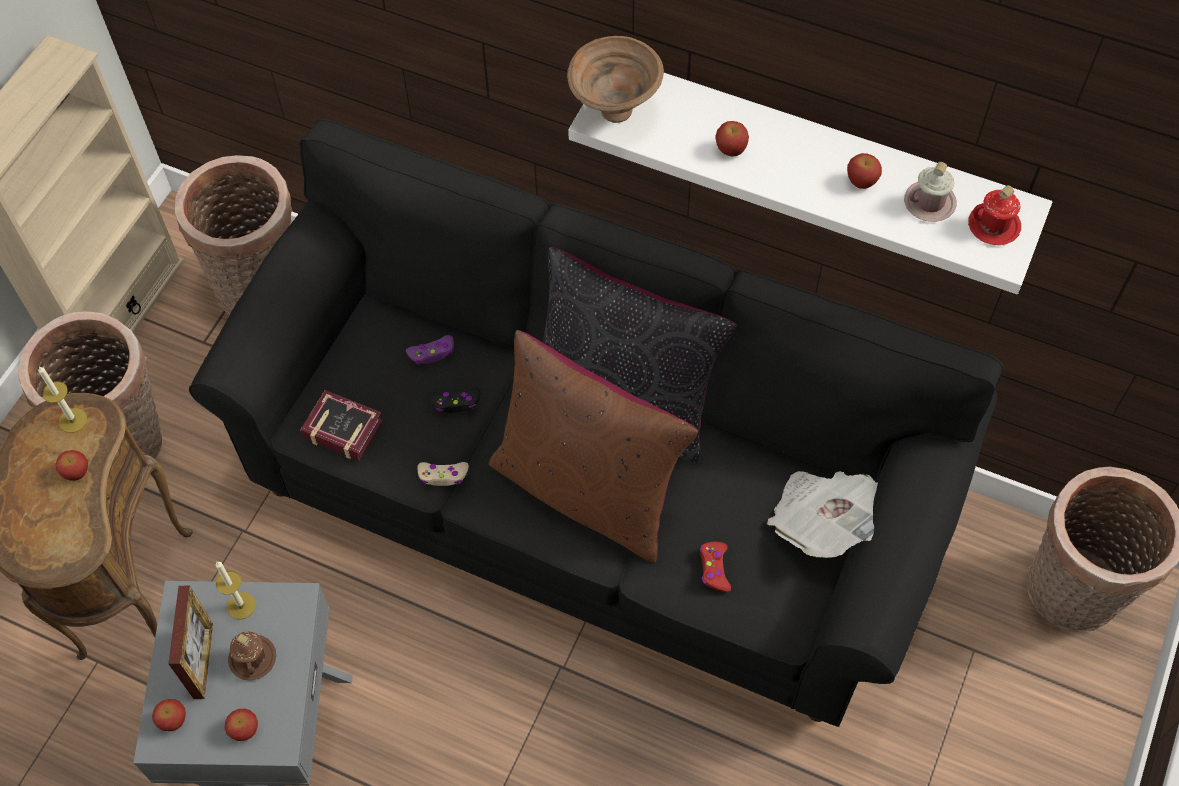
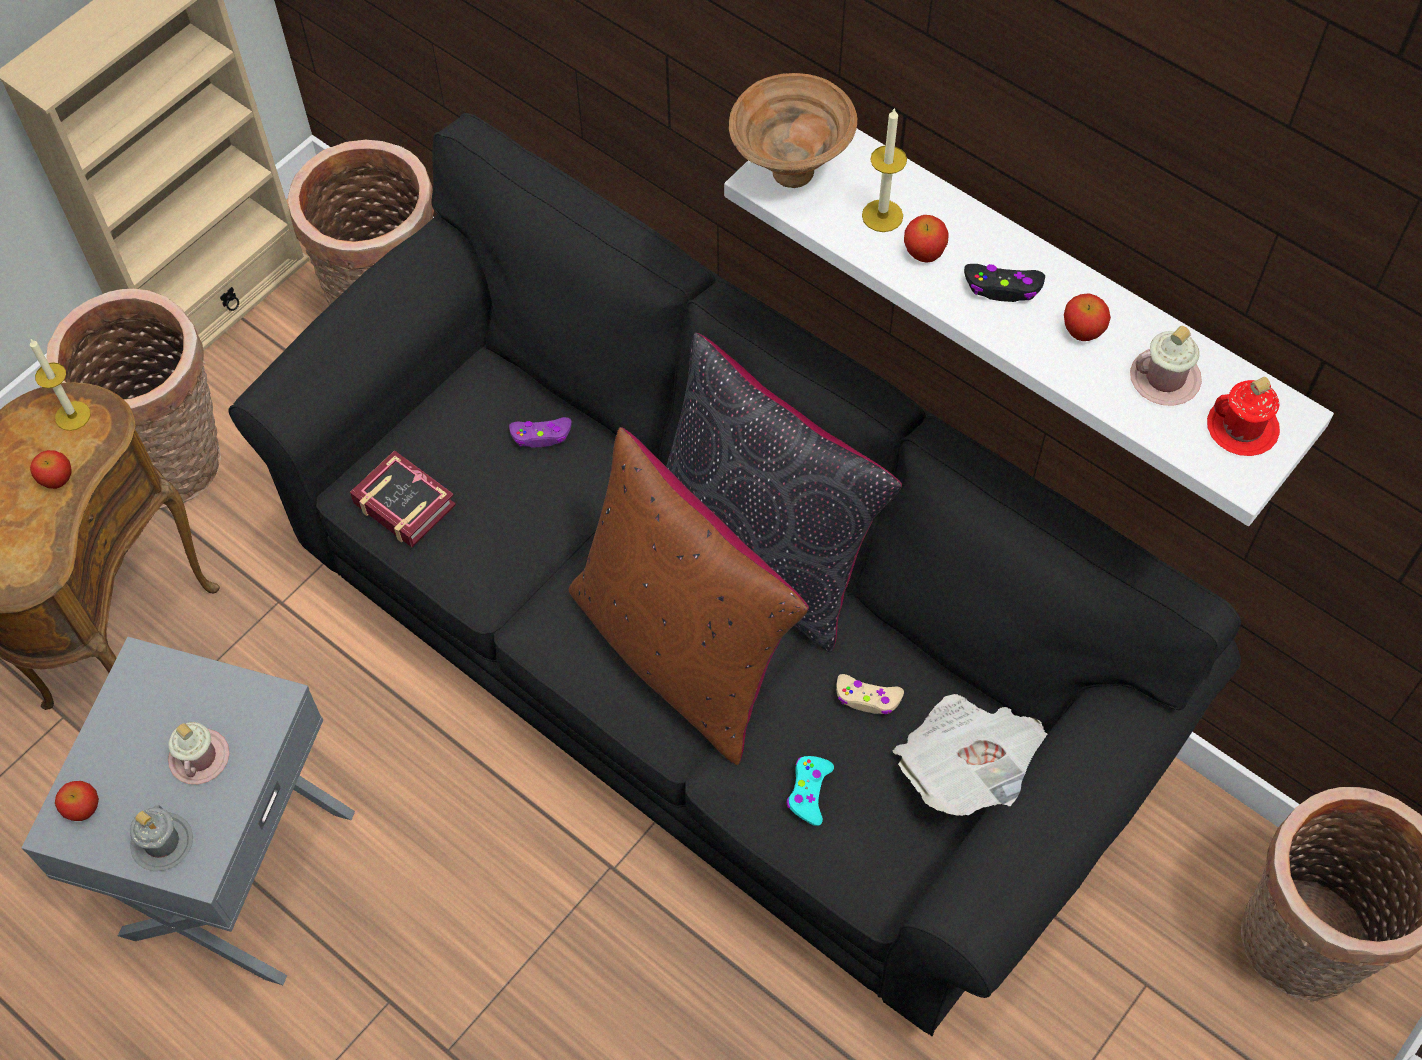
camera: 15 degrees right, 0 degrees up
picture frame [168,586,213,699] -> none
candle [216,562,256,619] -> candle moved to [862,107,907,232]
apple [224,709,258,741] -> grey mug [130,805,193,871]
brown mug [228,631,276,681] -> pink mug [168,722,229,784]
beige game controller [418,462,469,486] -> beige game controller moved to [836,674,904,715]
black game controller [431,388,480,413] -> black game controller moved to [964,264,1045,302]
red game controller [700,542,731,592] -> turquoise game controller [787,756,834,826]

